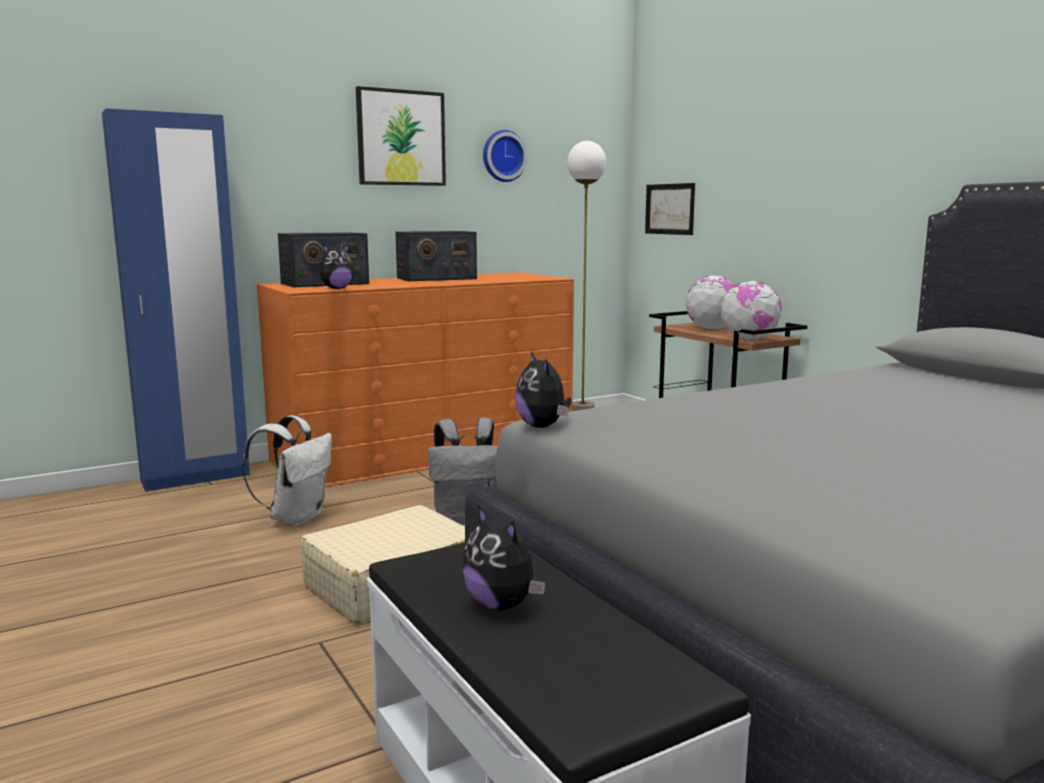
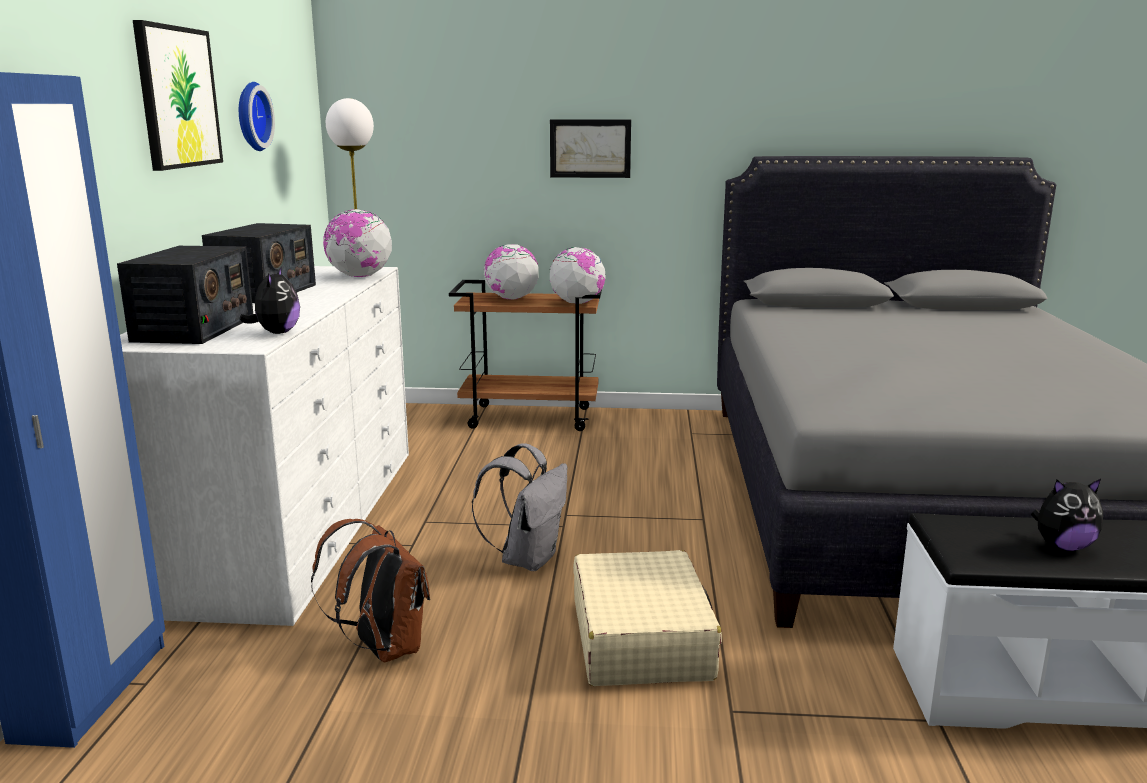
camera: 55 degrees left, 5 degrees up
white backpack [243,415,332,526] -> brown backpack [311,519,430,662]
orange dresser [257,272,574,487] -> white dresser [120,266,409,626]
plush toy [515,352,571,428] -> none
picture [645,183,695,235] -> picture moved to [550,119,631,178]
none -> globe [323,209,392,277]

